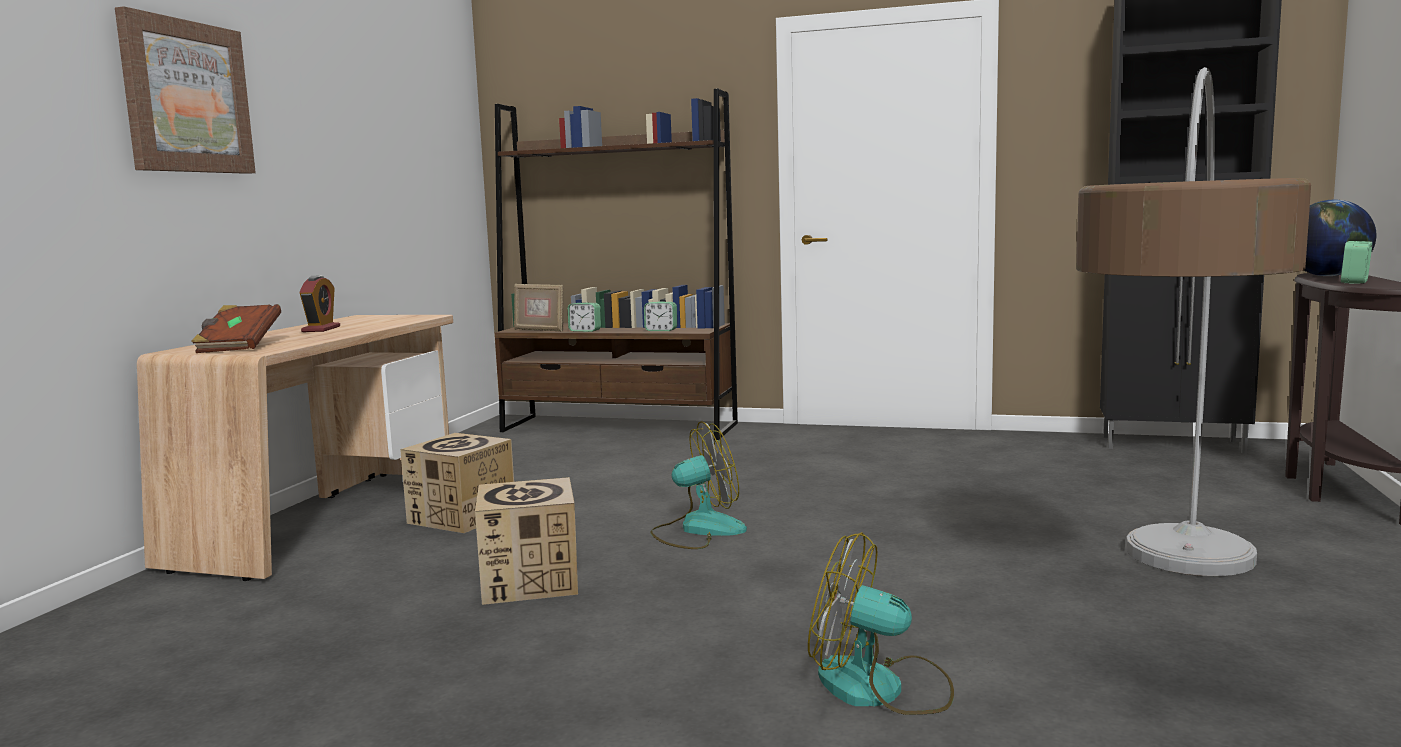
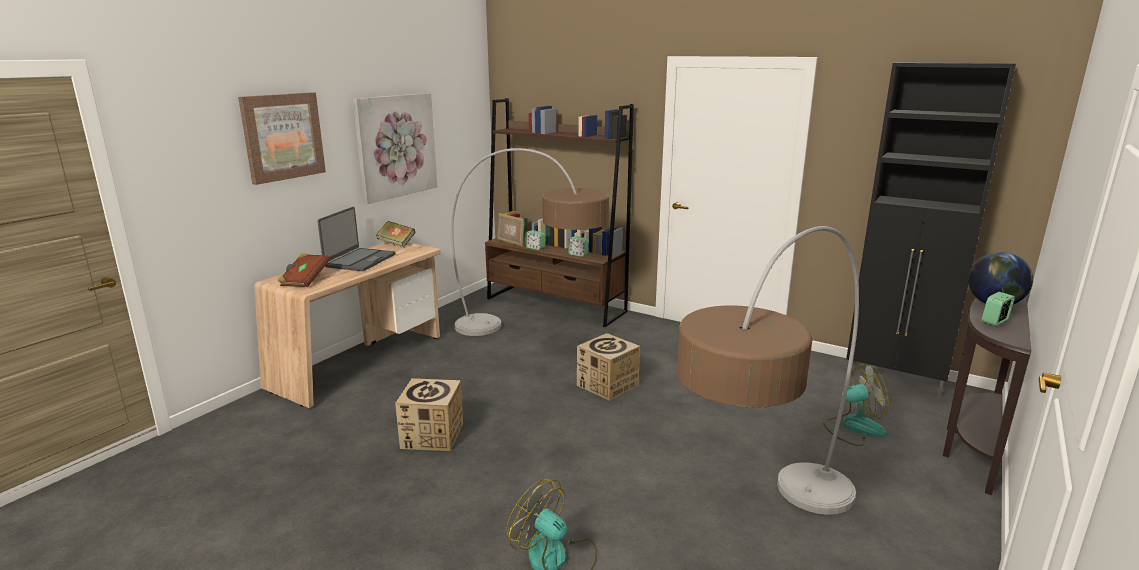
camera: 15 degrees right, 10 degrees up
alarm clock [300,276,340,332] -> laptop [317,207,396,271]
cardboard box [400,433,514,533] -> cardboard box moved to [577,333,640,401]
fan [650,421,747,549] -> fan moved to [823,363,889,446]
none -> picture [353,93,437,204]
none -> book [376,221,415,247]
none -> floor lamp [451,148,609,336]

